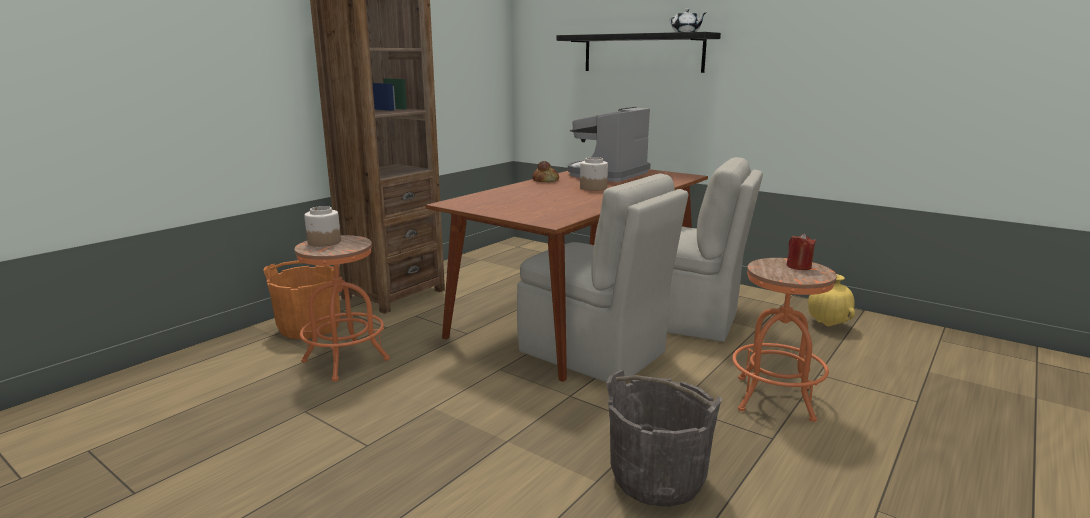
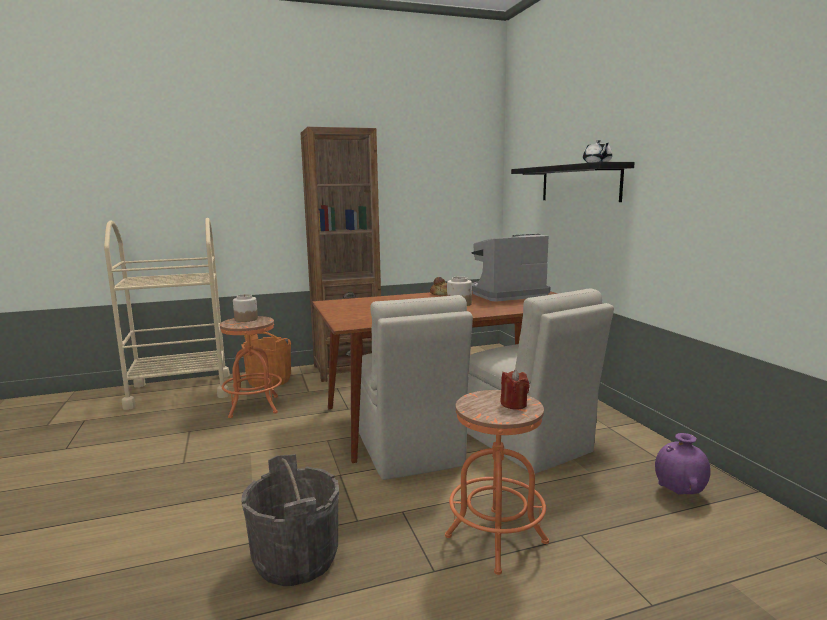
camera: 35 degrees right, 5 degrees down
yellow vase [808,274,855,326] -> purple vase [655,433,711,494]
none -> beige cart [104,218,230,410]

